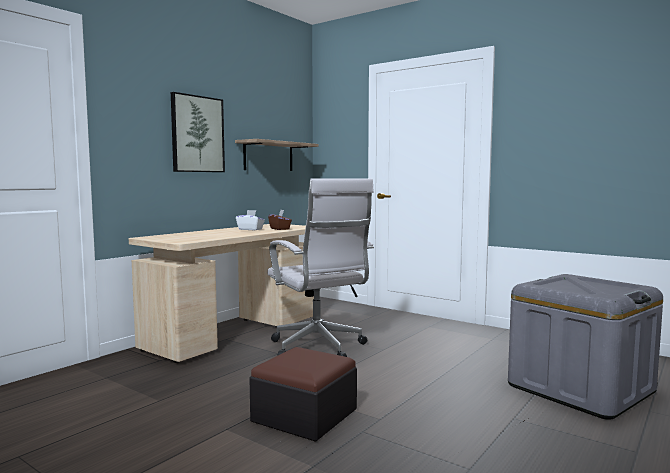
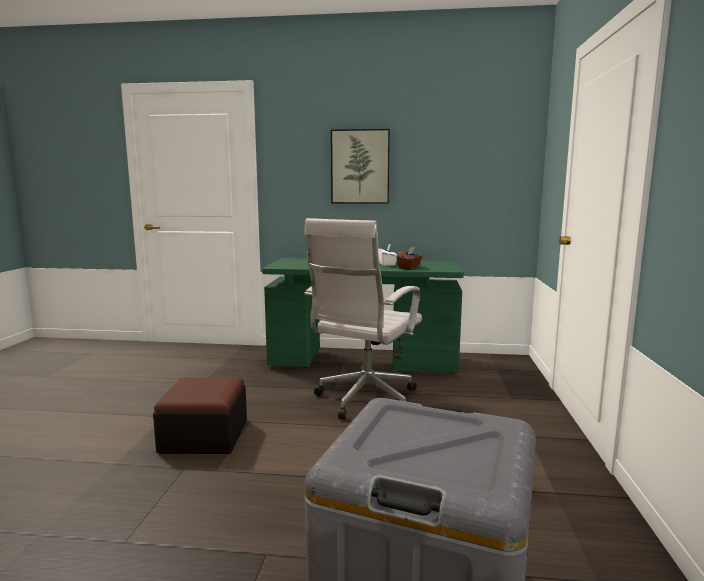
camera: 60 degrees right, 5 degrees up
beige desk [129,224,314,363] -> green desk [262,258,464,374]
shelf [235,139,319,171] -> none

